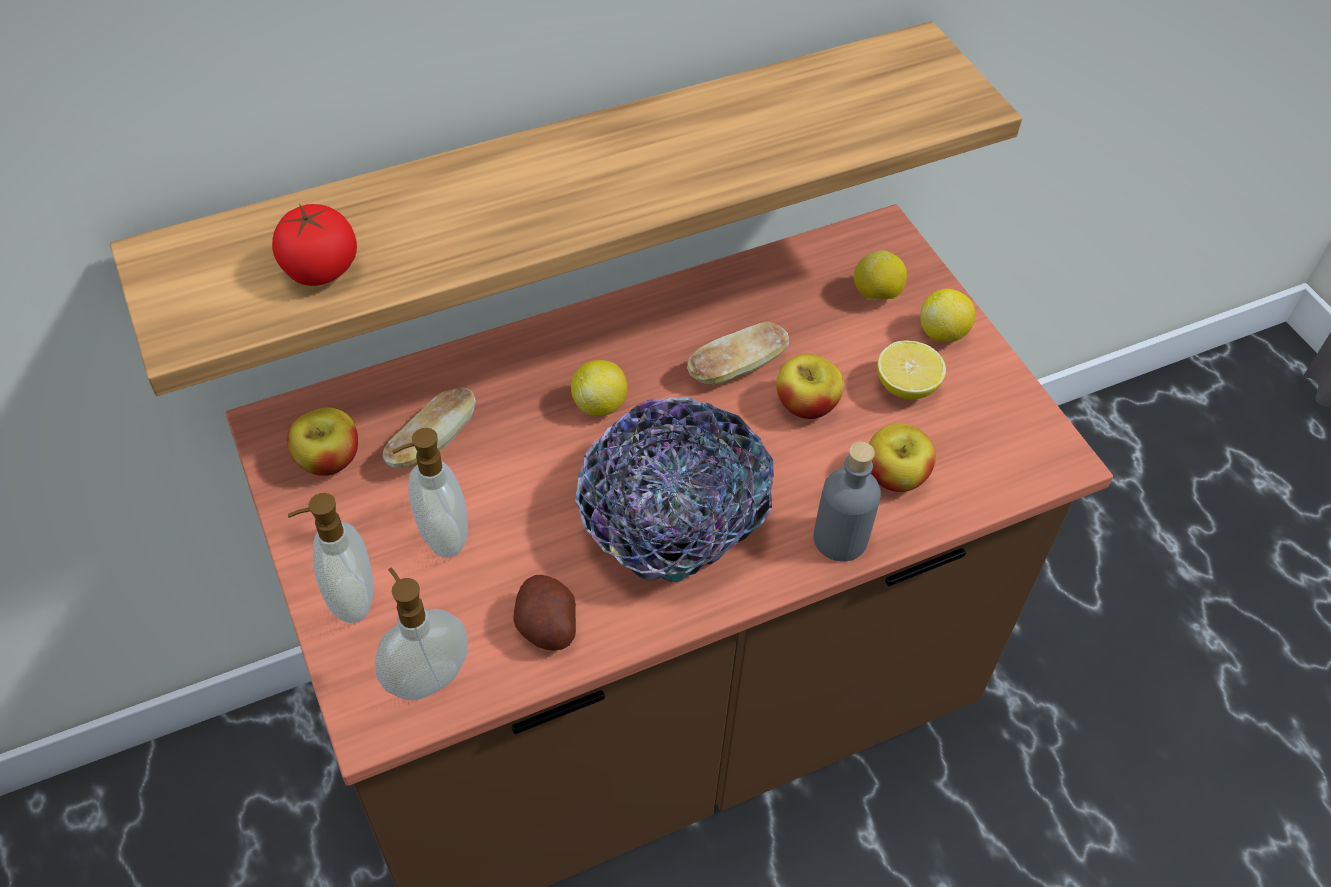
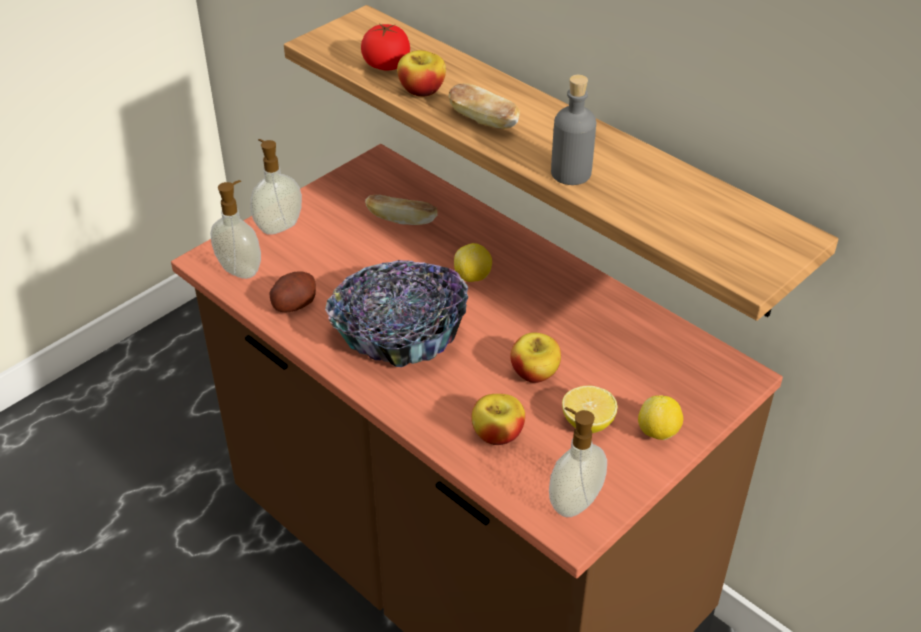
camera: 70 degrees right, 10 degrees down
apple [287,407,358,476] -> apple moved to [397,50,446,97]
soap dispenser [392,428,468,558] -> soap dispenser moved to [549,407,607,517]
bread [687,321,789,385] -> bread moved to [448,83,520,129]
grey bottle [813,442,881,562] -> grey bottle moved to [551,75,596,185]
lemon [854,250,907,300] -> none

